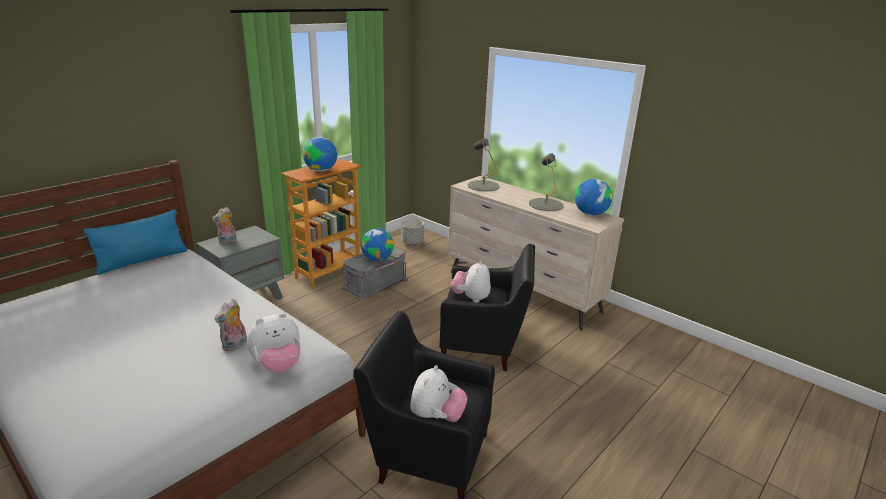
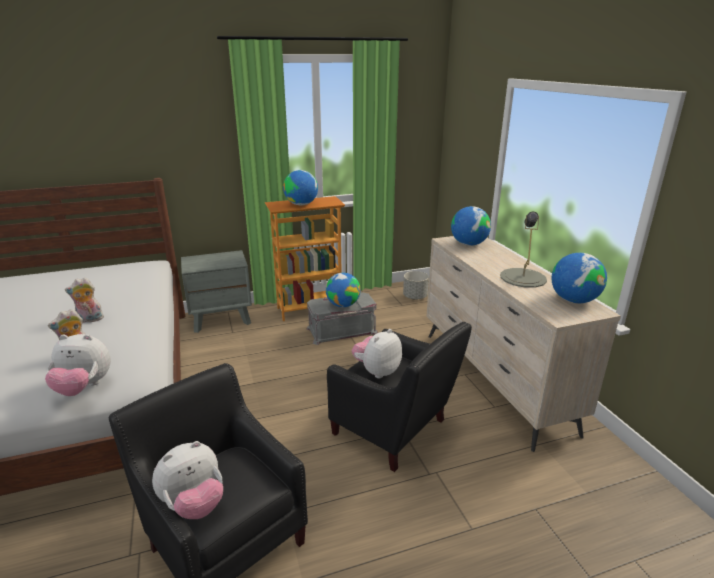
camera: 30 degrees right, 0 degrees up
blue pillow [83,209,188,275] -> none
plush toy [212,207,237,244] -> plush toy moved to [65,277,104,323]
grey table lamp [468,138,500,192] -> globe [451,206,491,246]

